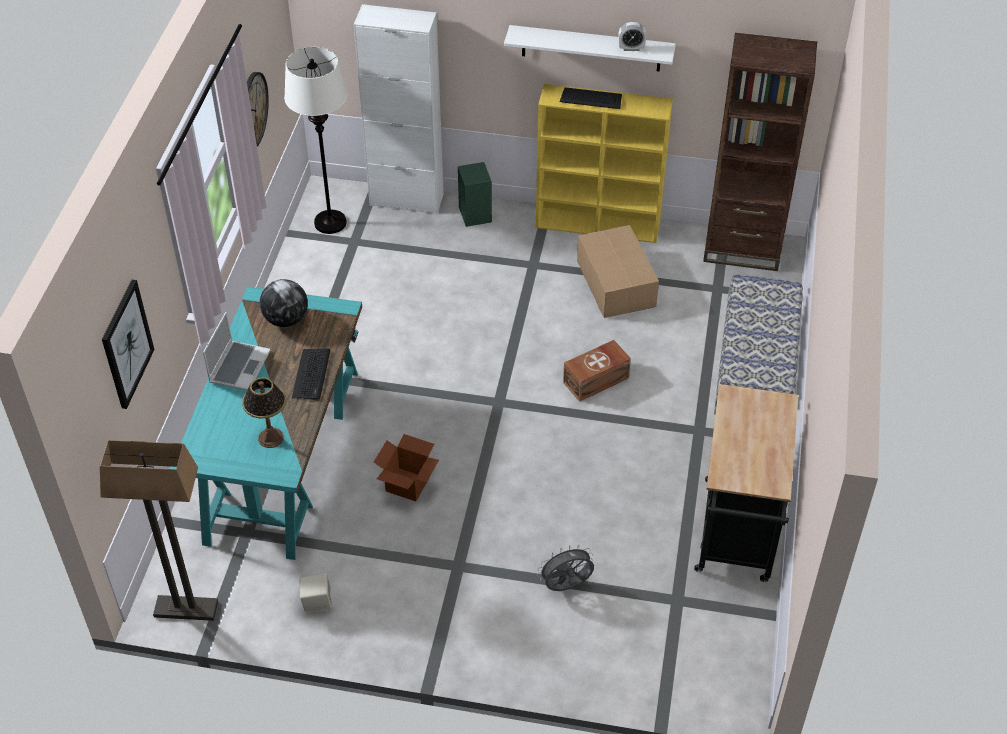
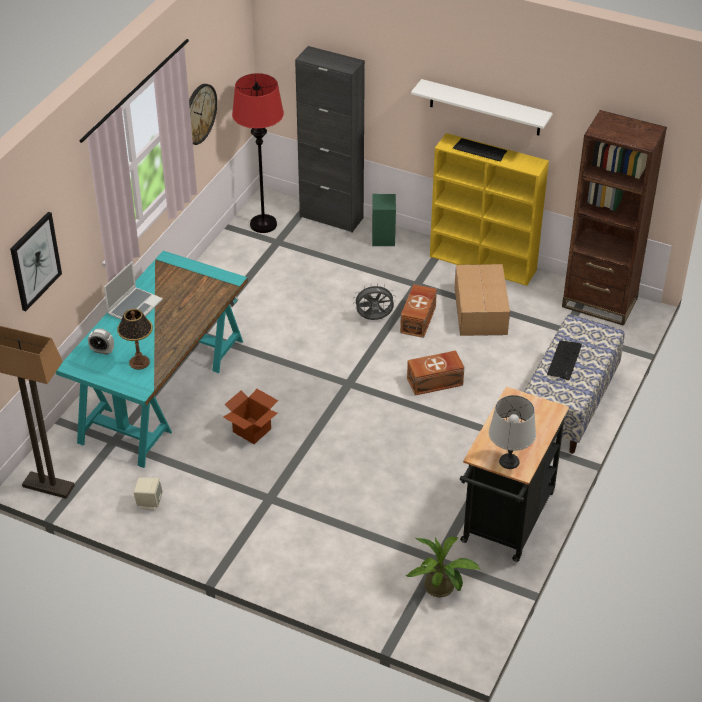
camera: 15 degrees right, 5 degrees down
globe [260,279,308,327] -> none
white floor lamp [284,47,347,234] -> red floor lamp [232,73,284,233]
keyboard [292,348,330,401] -> keyboard moved to [547,340,582,380]
white cabinet [354,4,444,214] -> black cabinet [295,46,365,233]
grey fan [537,545,594,591] -> grey fan moved to [353,283,396,320]
alarm clock [618,21,646,51] -> alarm clock moved to [88,328,114,355]
none -> brown storage box [400,284,437,338]
none -> potted plant [405,536,481,597]
none -> grey table lamp [489,395,536,469]

